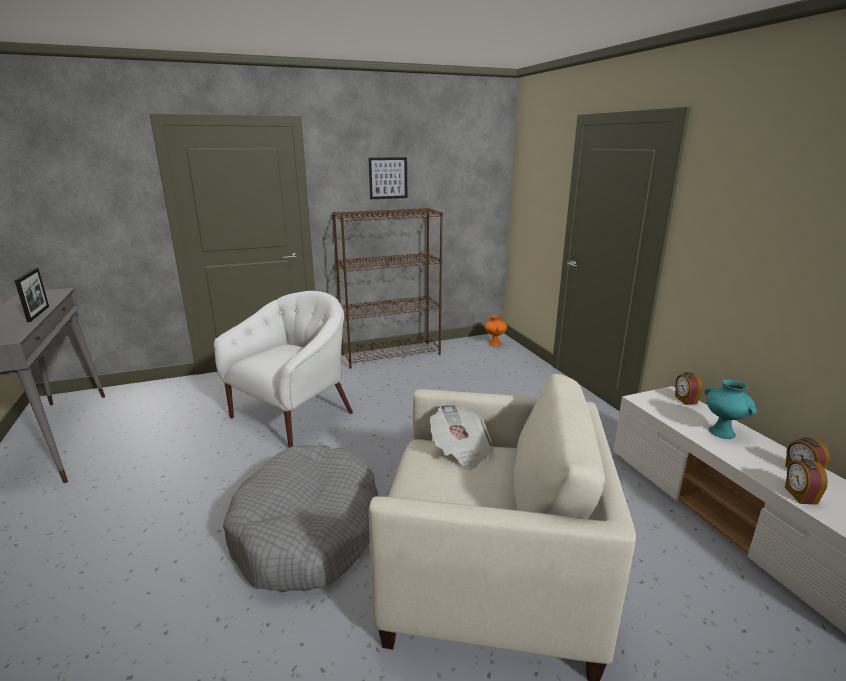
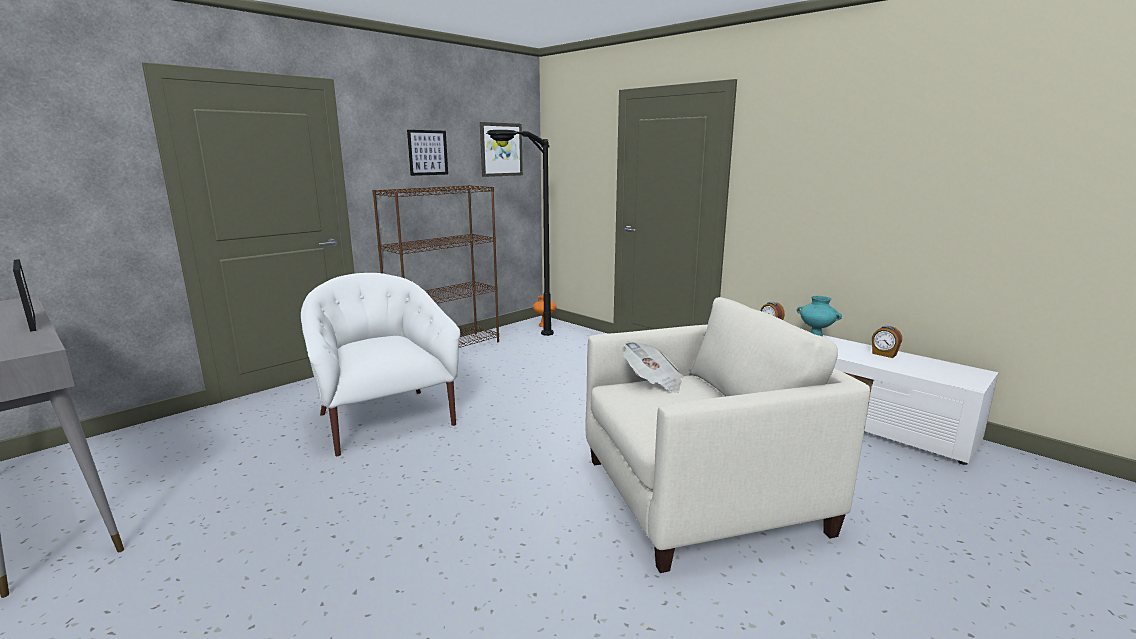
camera: 25 degrees left, 5 degrees down
white armchair [214,291,353,448] -> white armchair turned 45 degrees counterclockwise [301,273,461,456]
grey dog bed [223,445,378,592] -> none
alarm clock [785,459,828,505] -> none
none -> picture [480,122,523,177]
none -> black floor lamp [486,130,554,336]

